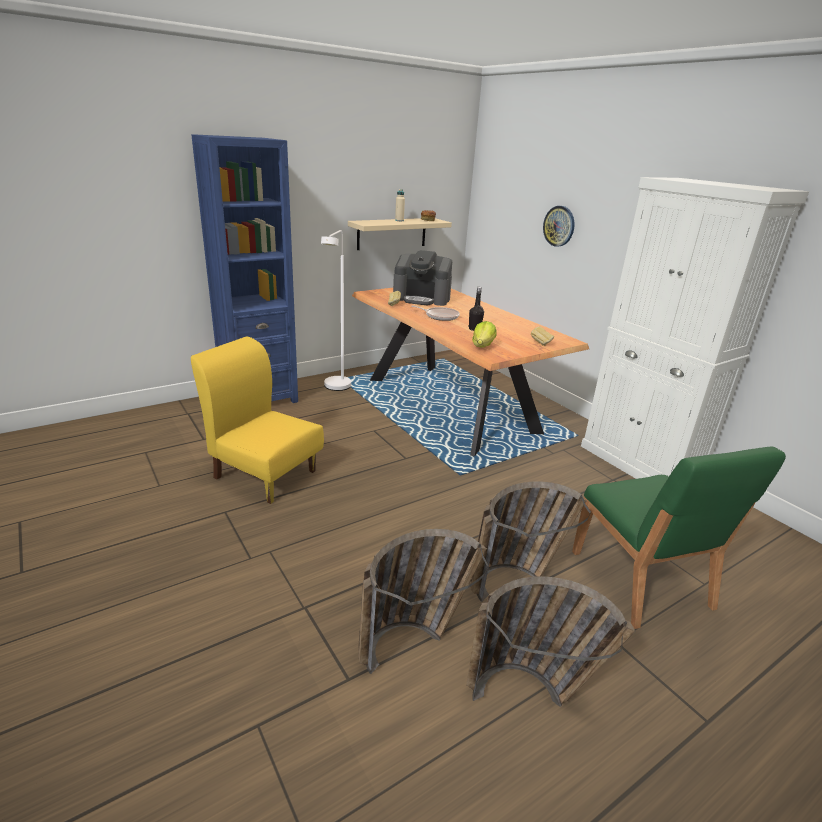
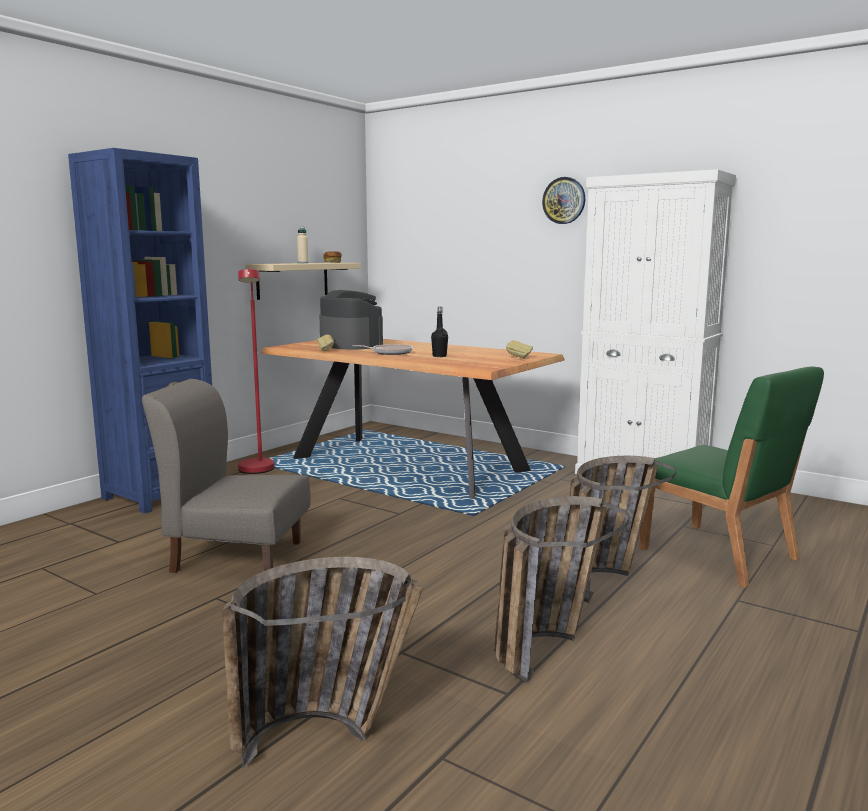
camera: 20 degrees left, 15 degrees down
yellow chair [191,336,324,504] -> grey chair [142,379,311,573]
white floor lamp [321,230,351,391] -> red floor lamp [238,268,274,474]
coffee machine [393,250,452,306] -> coffee machine turned 120 degrees counterclockwise [320,290,383,350]
basket [466,576,635,707] -> basket moved to [222,557,424,768]
lettuce [472,321,497,347] -> none
wall clock [543,206,575,247] -> wall clock moved to [542,177,585,224]

